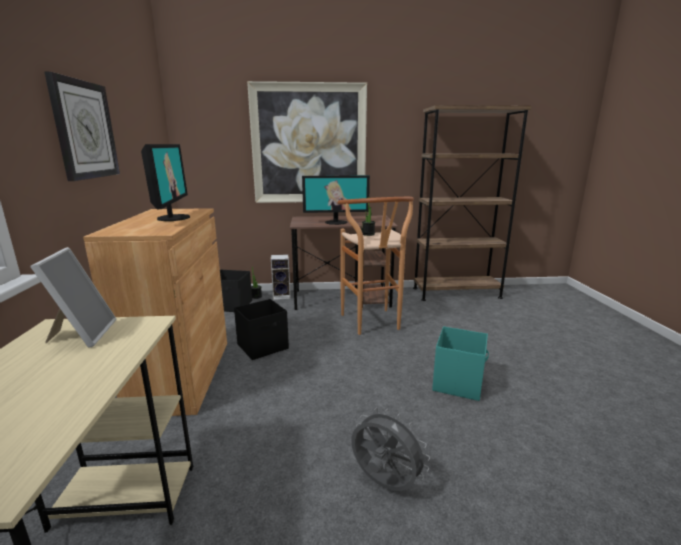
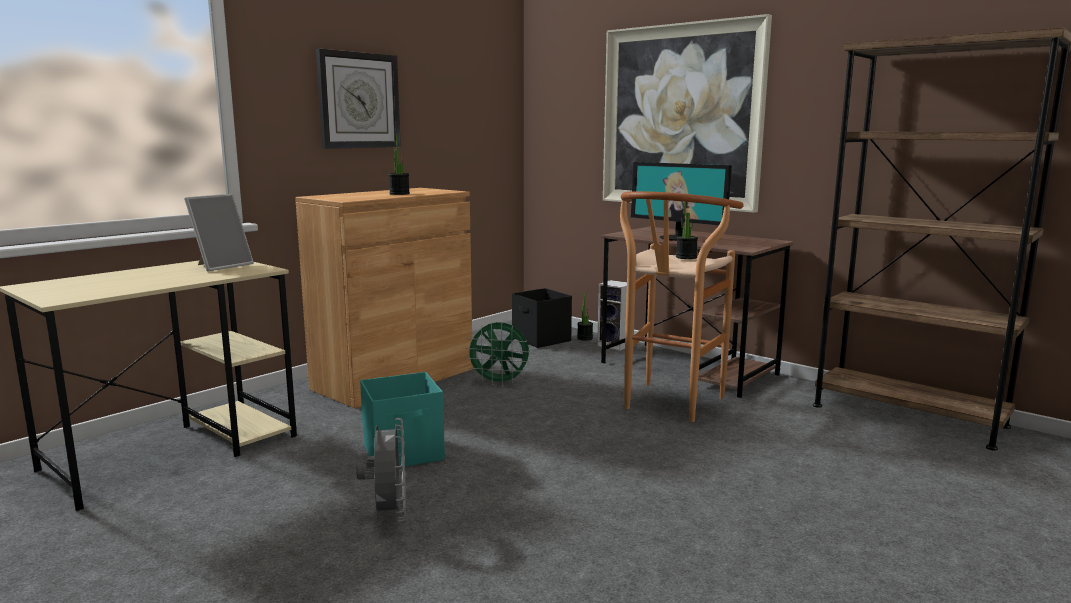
camera: 45 degrees right, 5 degrees down
monitor [141,144,190,221] -> potted plant [389,134,410,195]
black storage box [234,299,289,360] -> green fan [465,321,530,386]
turquoise storage box [432,326,489,401] -> turquoise storage box moved to [360,372,445,468]

